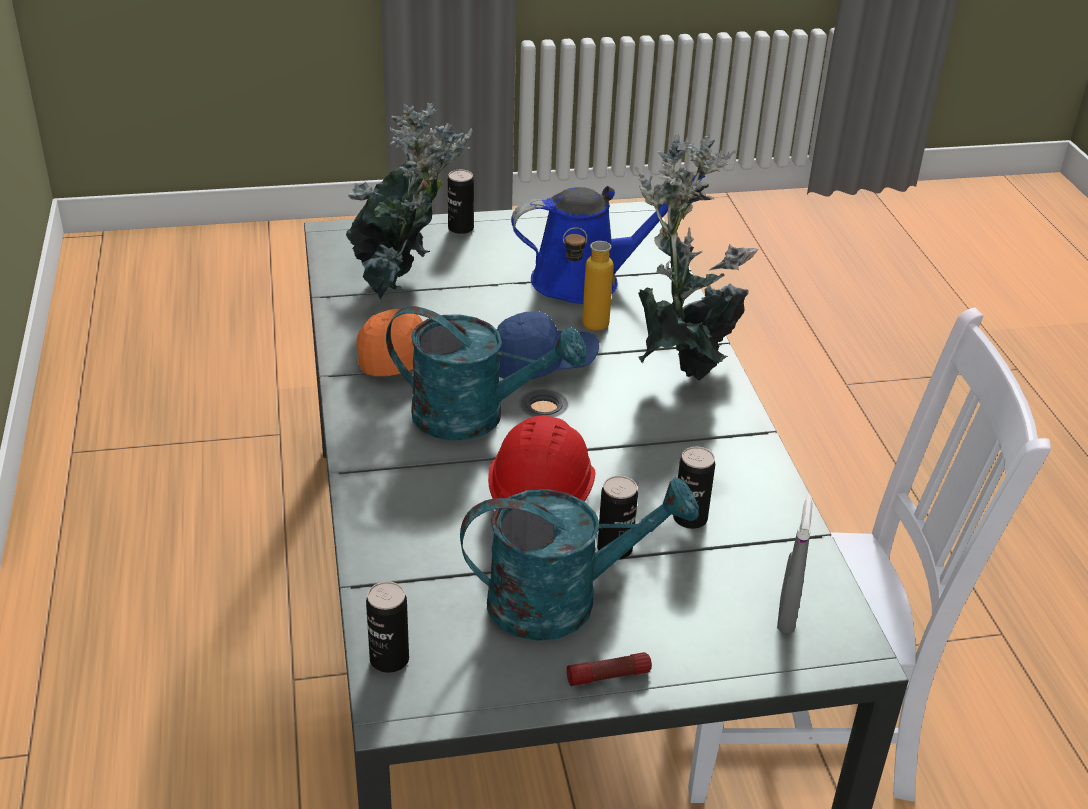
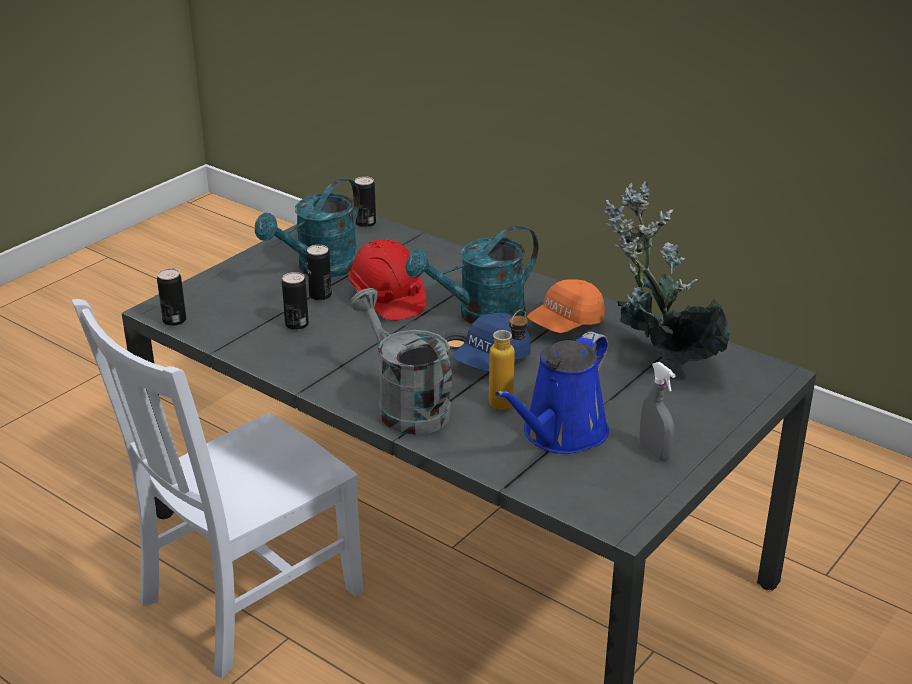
camera: 140 degrees right, 5 degrees down
can [448,170,474,234] -> can moved to [157,268,186,326]
flashlight [567,652,652,686] -> none
potted plant [635,133,758,381] -> grey watering can [350,288,452,435]
grey spray bottle [777,495,813,634] -> grey spray bottle moved to [639,362,676,461]

